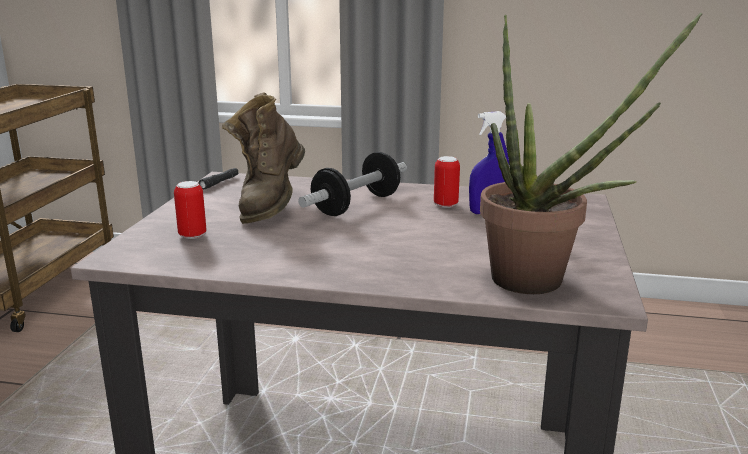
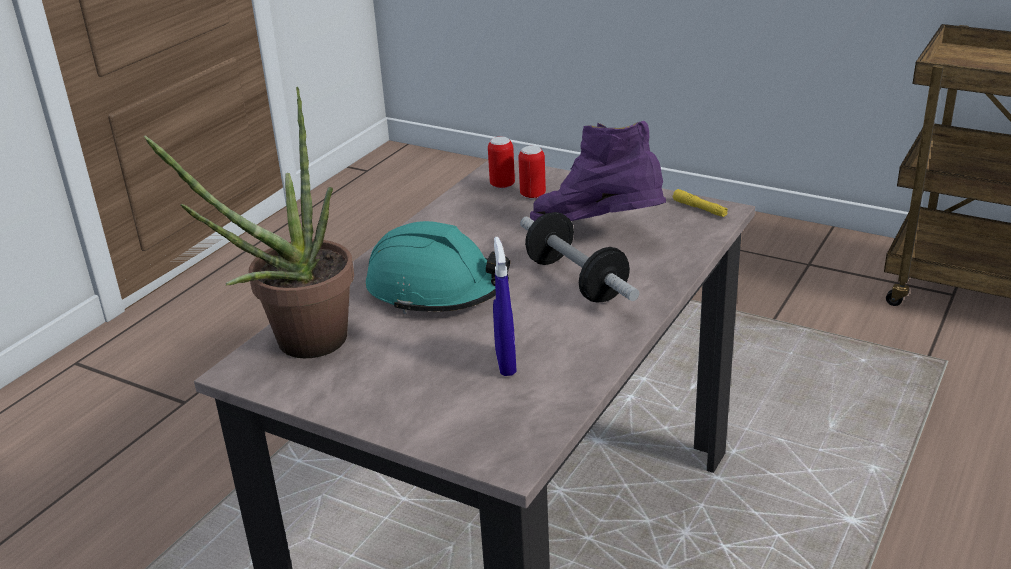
camera: 110 degrees right, 10 degrees up
black flashlight [199,168,238,189] -> yellow flashlight [673,189,728,217]
brown boot [222,92,305,224] -> purple boot [530,121,666,221]
can [434,156,460,208] -> can moved to [488,137,515,189]
none -> turquoise hard hat [366,221,510,314]

